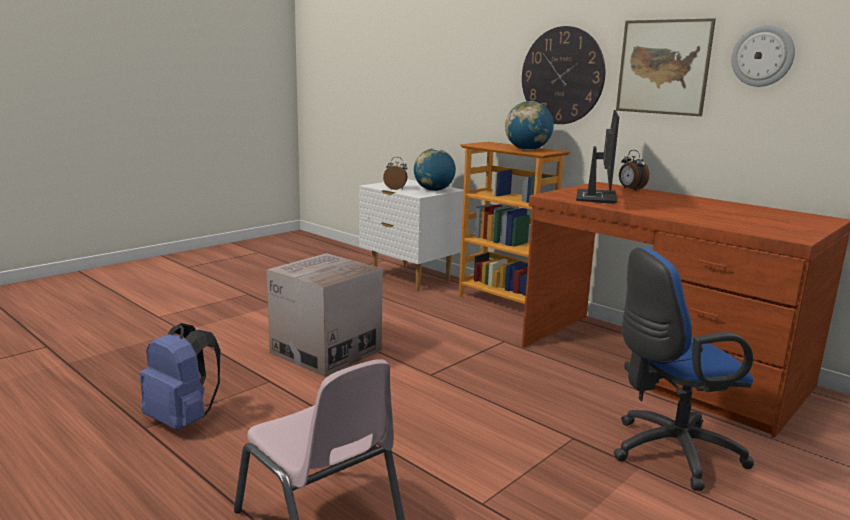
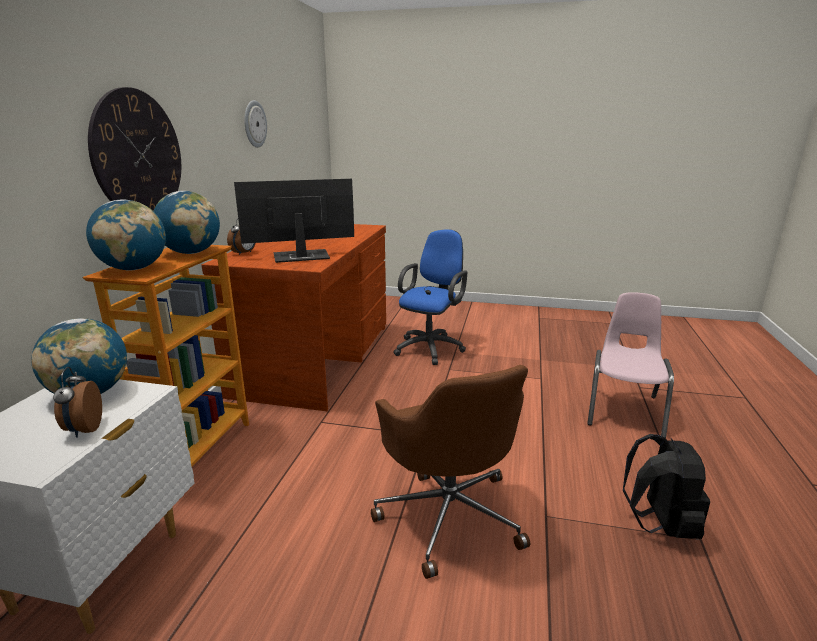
camera: 120 degrees left, 5 degrees up
blue backpack [140,323,221,430] -> black backpack [623,434,710,539]
cardboard box [266,253,383,377] -> brown office chair [371,365,530,579]
blue office chair [613,247,754,491] -> blue office chair turned 105 degrees counterclockwise [393,229,467,365]
picture [616,18,716,116] -> none
none -> globe [86,200,166,271]

